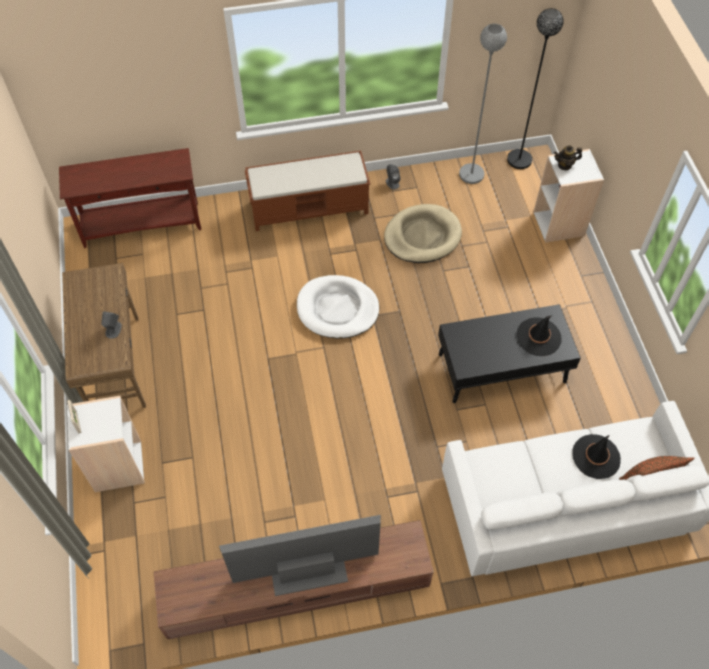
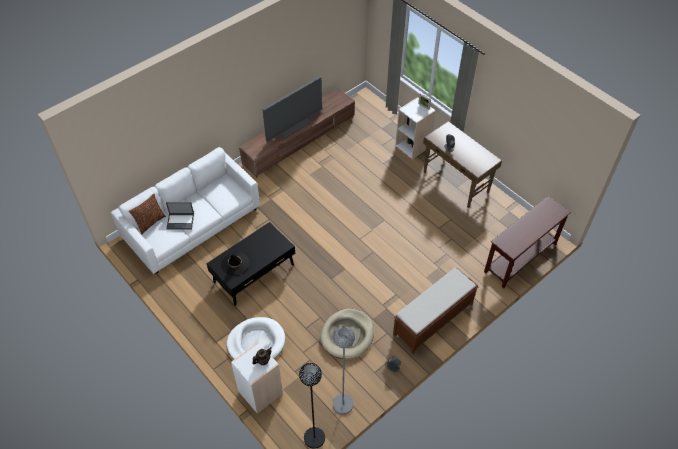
camera: 150 degrees right, 5 degrees down
white dog bed [297,275,379,339] -> white dog bed moved to [227,317,285,359]
black hat [572,434,621,479] -> laptop [166,202,194,229]

